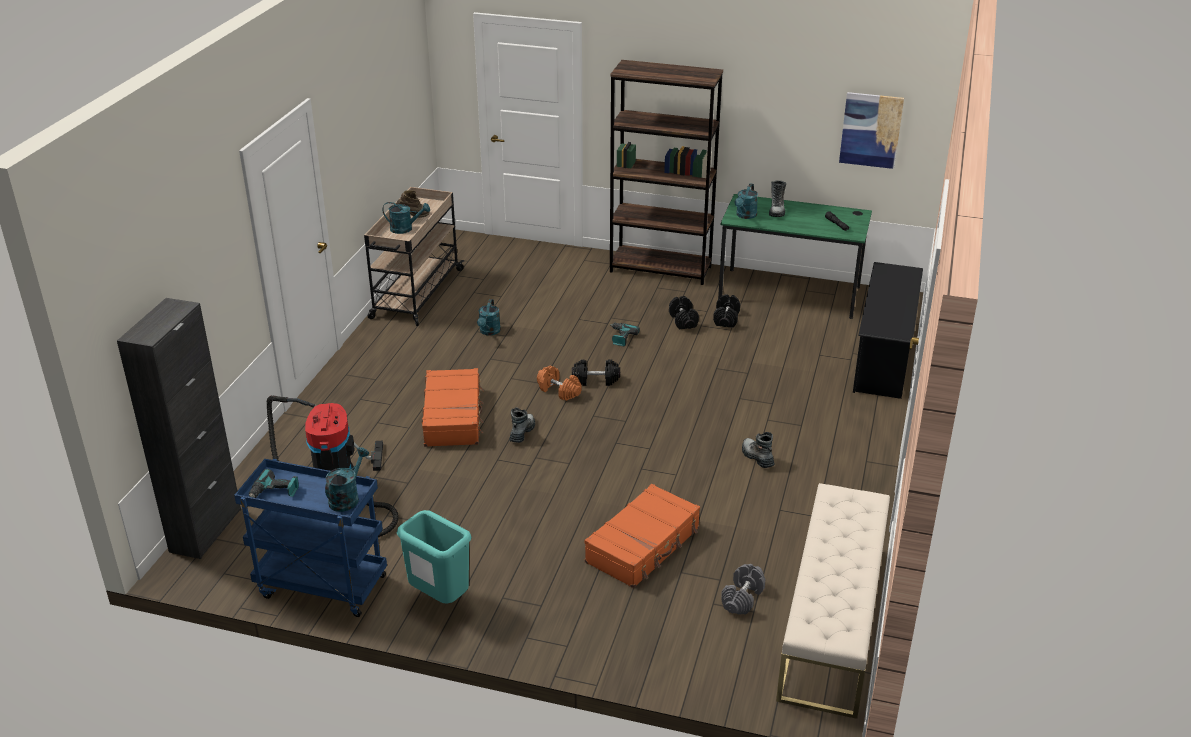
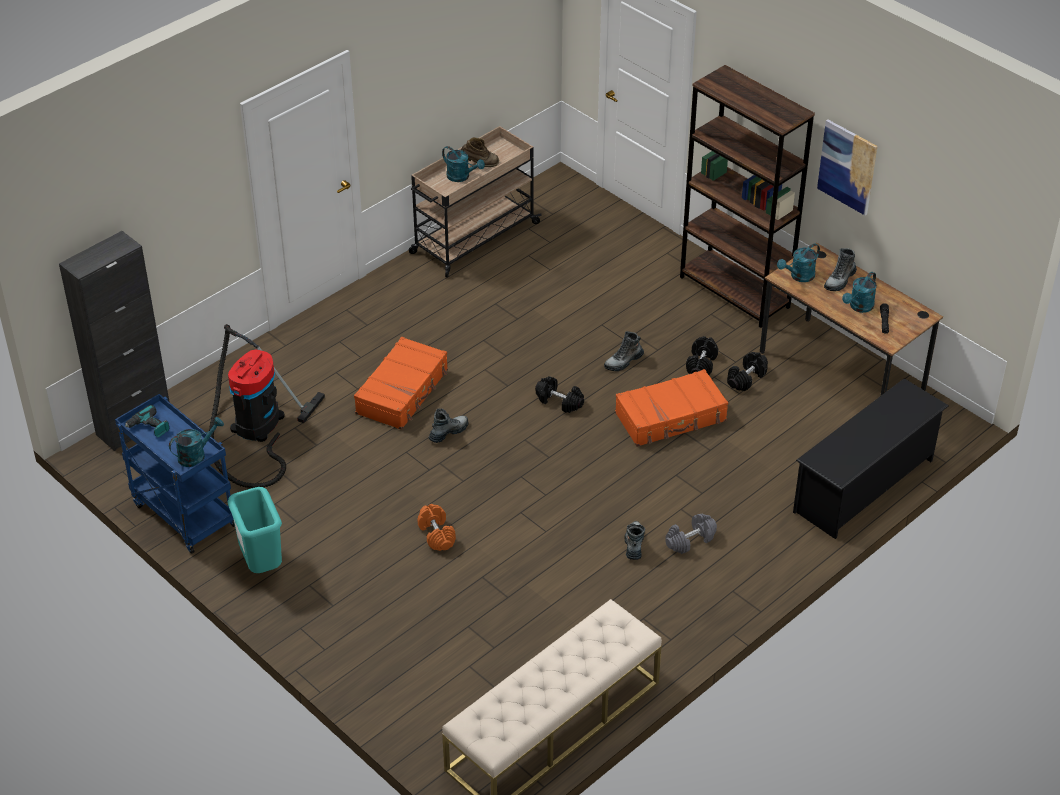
camera: 30 degrees right, 10 degrees up
turquoise watering can [477,299,501,336] -> turquoise watering can moved to [842,272,877,313]
orange dumbbell [537,366,582,401] -> orange dumbbell moved to [417,504,456,551]
orange suitcase [585,484,700,588] -> orange suitcase moved to [615,369,728,447]
power drill [610,323,640,346] -> boot [604,331,644,371]
green desk [718,194,872,319] -> brown desk [760,243,943,396]
grey dumbbell [721,564,765,615] -> grey dumbbell moved to [666,514,717,554]
picture [839,92,904,169] -> picture moved to [817,120,877,215]

